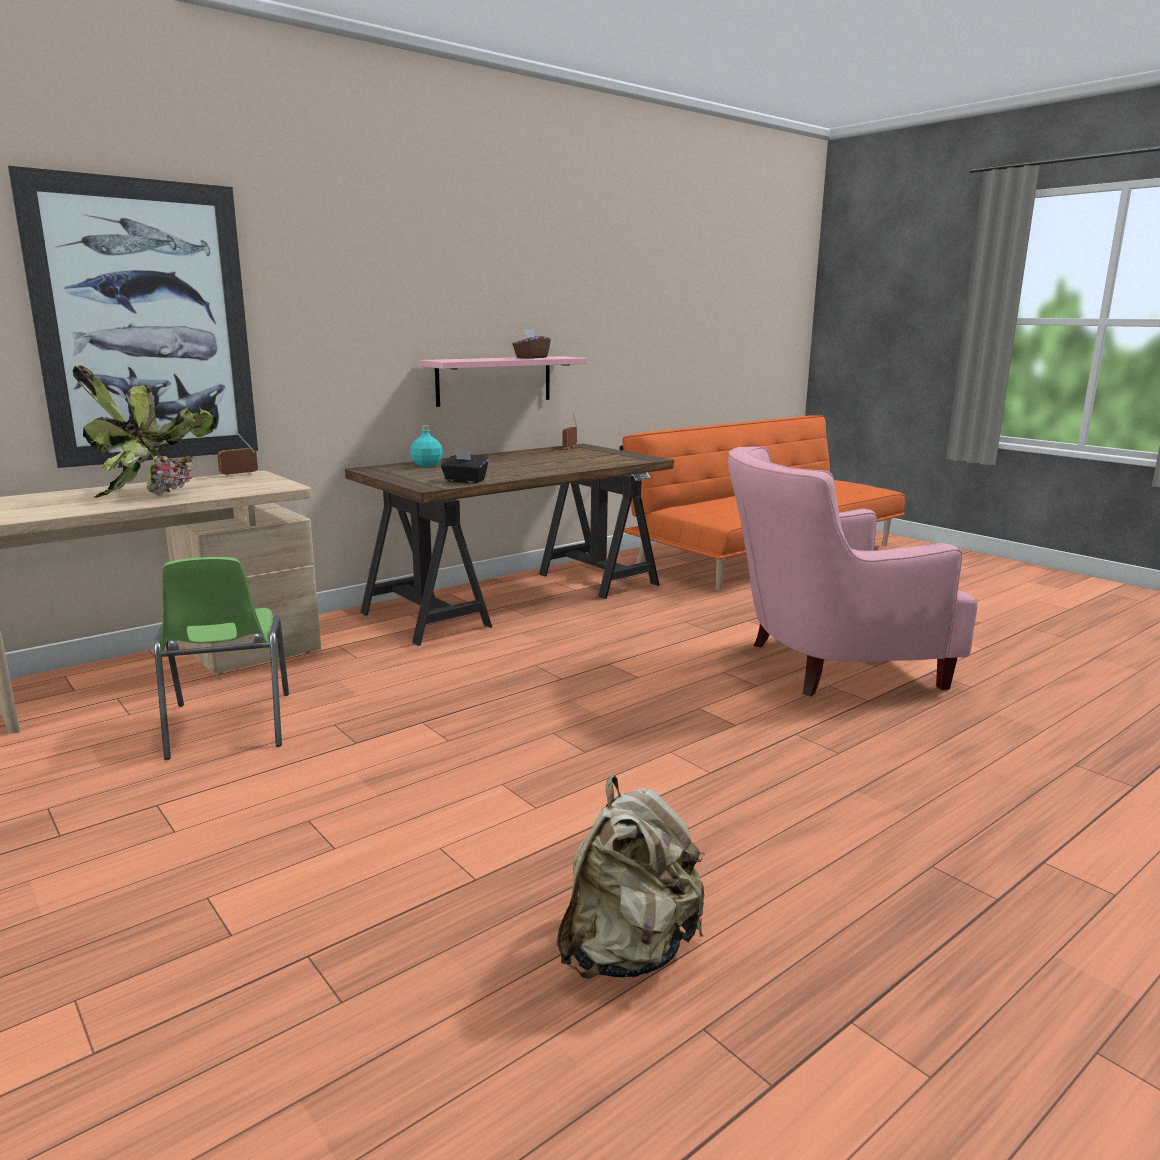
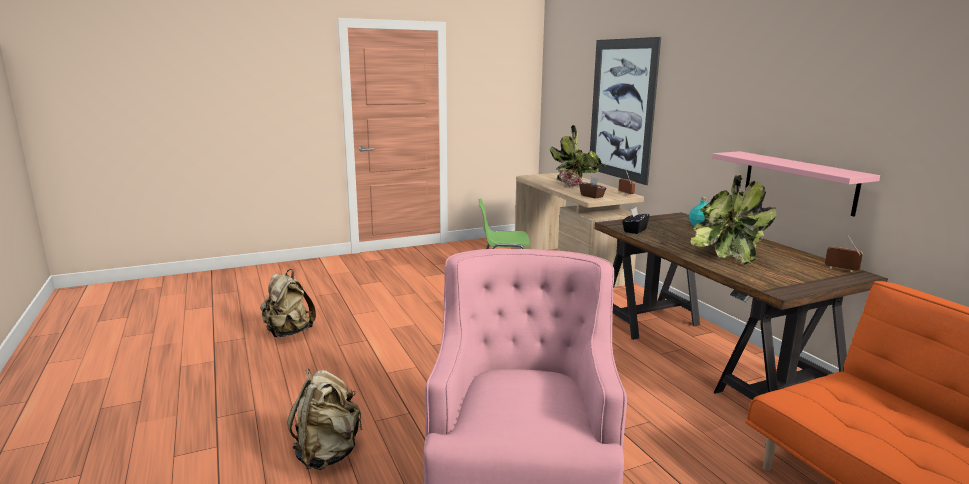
camera: 105 degrees right, 0 degrees up
brown tissue box [512,329,551,359] -> brown tissue box moved to [579,177,607,198]
none -> beige backpack [287,368,363,470]
none -> potted plant [691,174,777,265]

